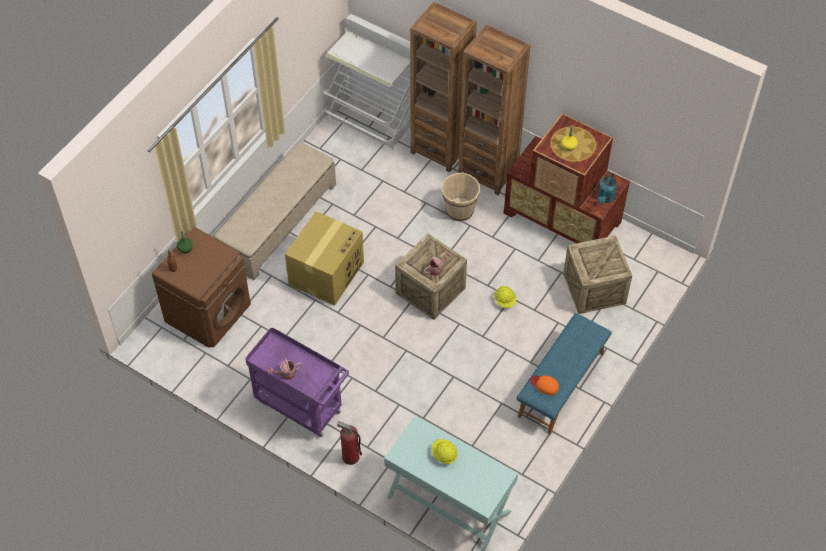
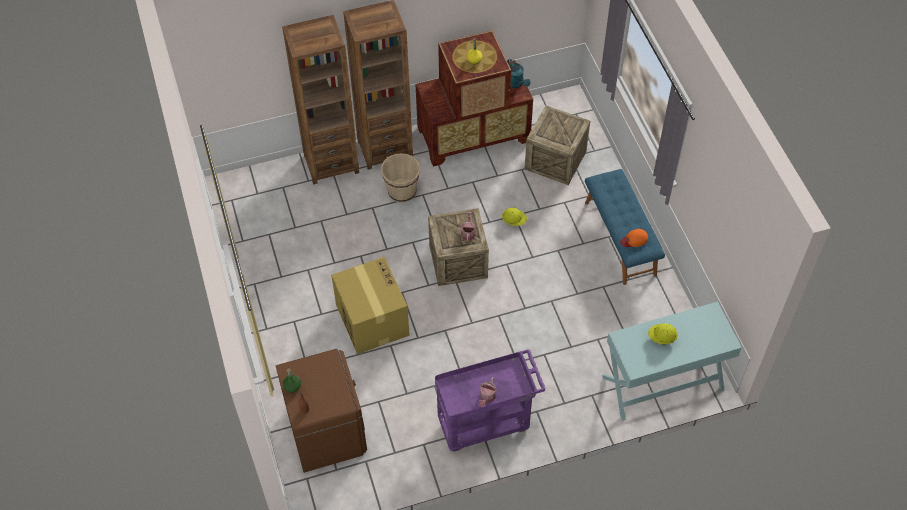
camera: 50 degrees left, 0 degrees up
beige bench [215,142,336,280] -> none
white shoe rack [323,14,410,151] -> none
fire extinguisher [337,421,362,465] -> none

